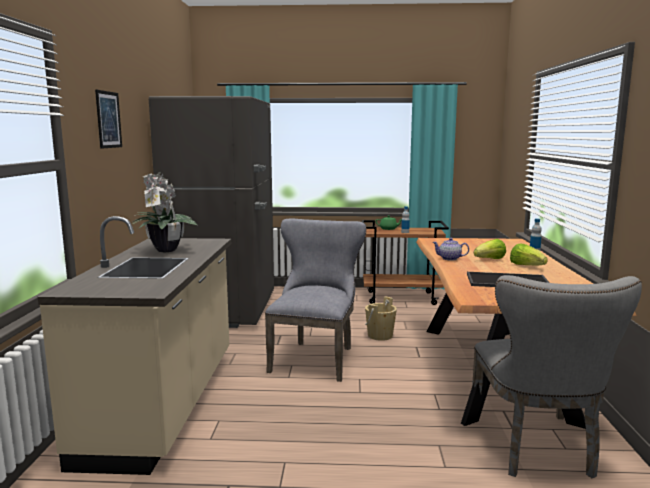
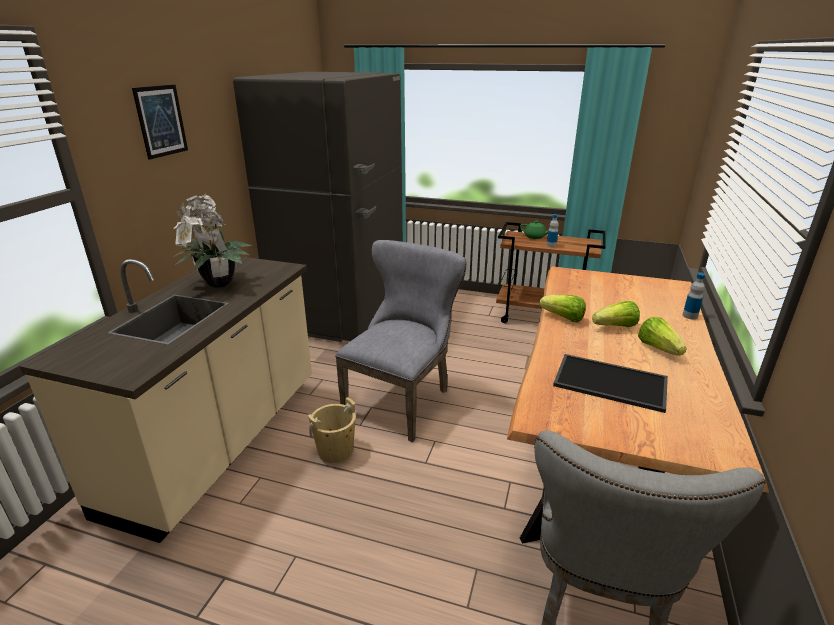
camera: 15 degrees right, 15 degrees up
beige bucket [365,296,397,341] -> beige bucket moved to [308,397,356,463]
teapot [432,238,469,261] -> lettuce [539,295,586,323]

